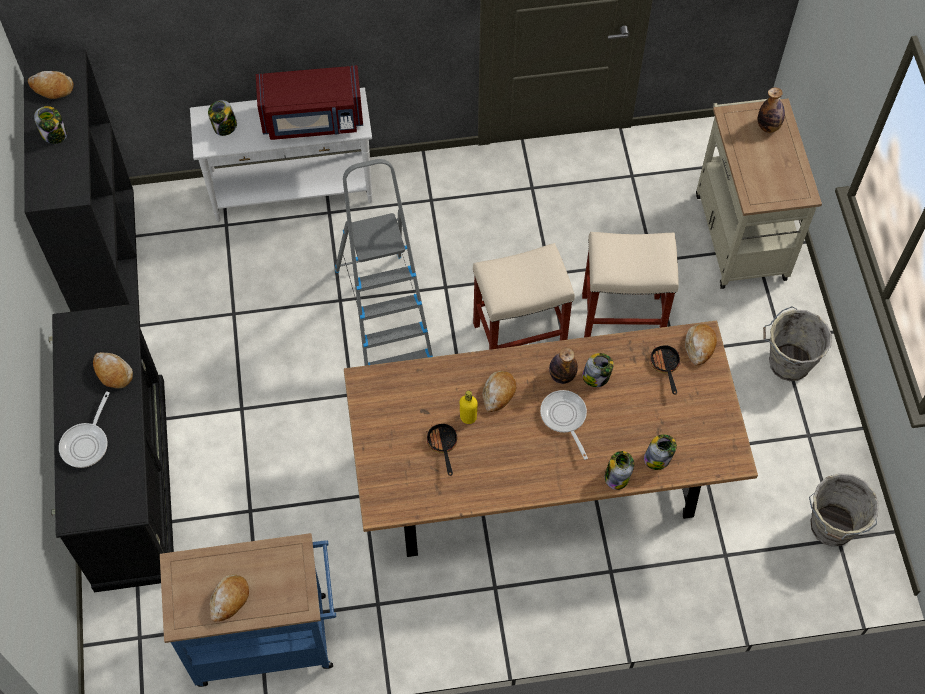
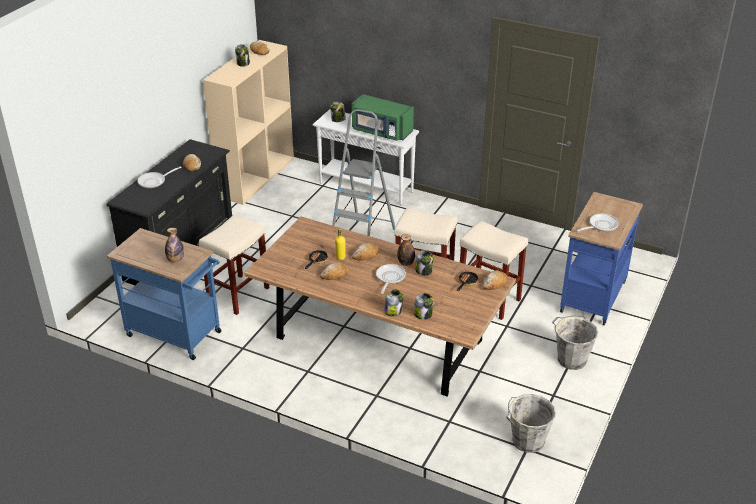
camera: 35 degrees right, 25 degrees down
black bookcase [24,49,140,324] -> beige bookcase [203,40,294,205]
bread [210,574,249,622] -> bread moved to [320,262,349,280]
red microwave [256,65,363,140] -> green microwave [352,94,414,141]
beige cart [696,98,822,289] -> blue cart [560,192,643,325]
bottle [758,87,785,133] -> bottle moved to [165,228,184,263]
none -> beige stool [199,214,269,315]
none -> frying pan [577,214,619,232]

